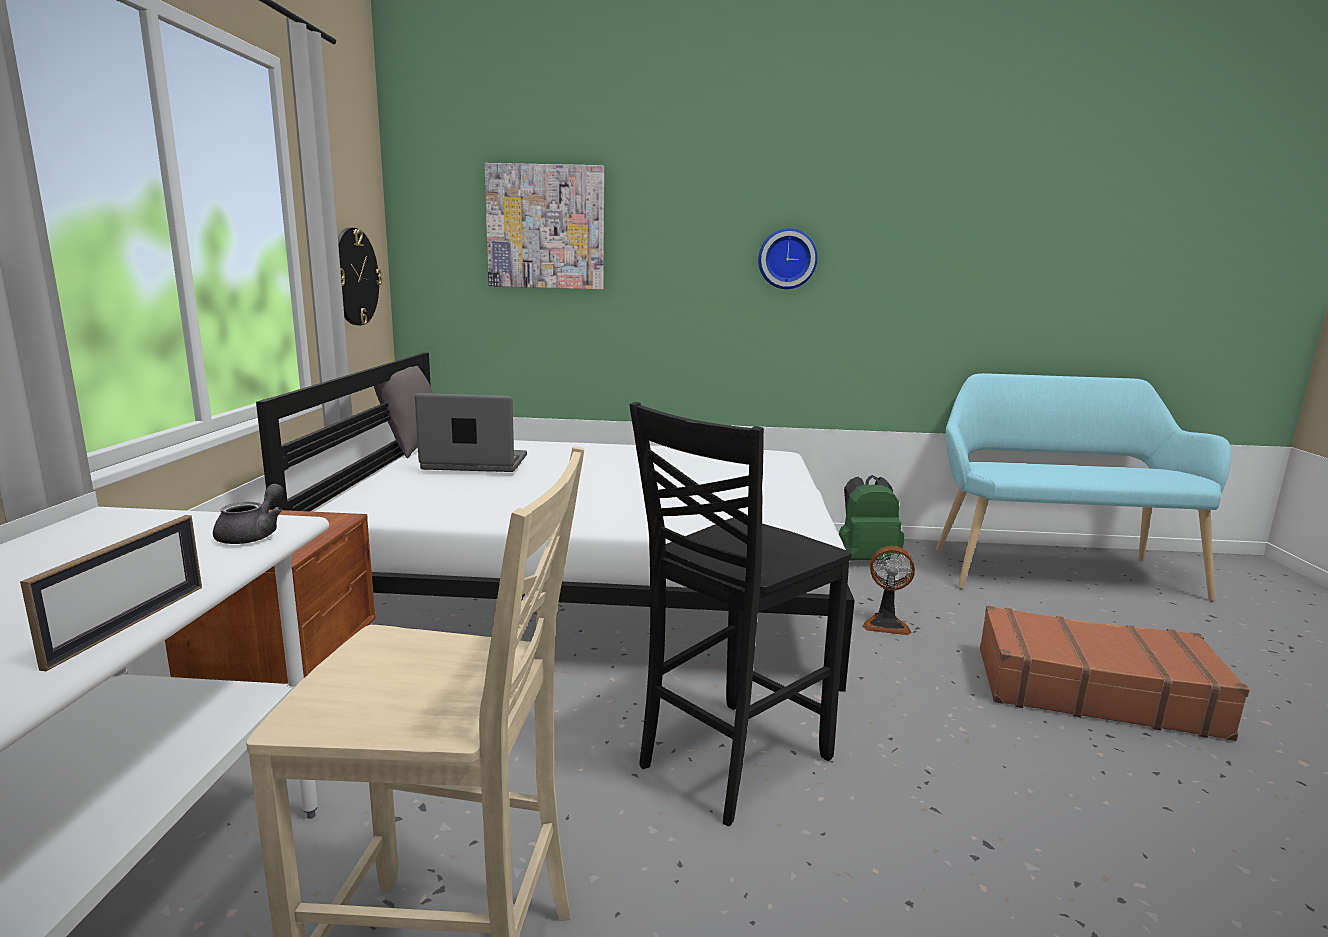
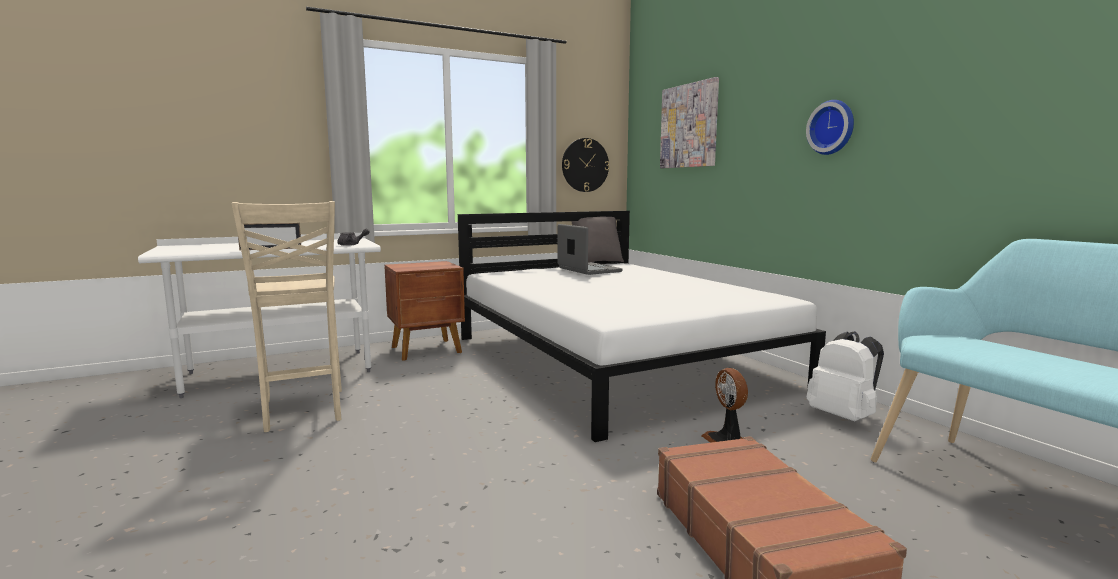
camera: 60 degrees right, 5 degrees down
black chair [629,402,852,826] -> none
green backpack [839,475,904,560] -> white backpack [807,331,884,421]

